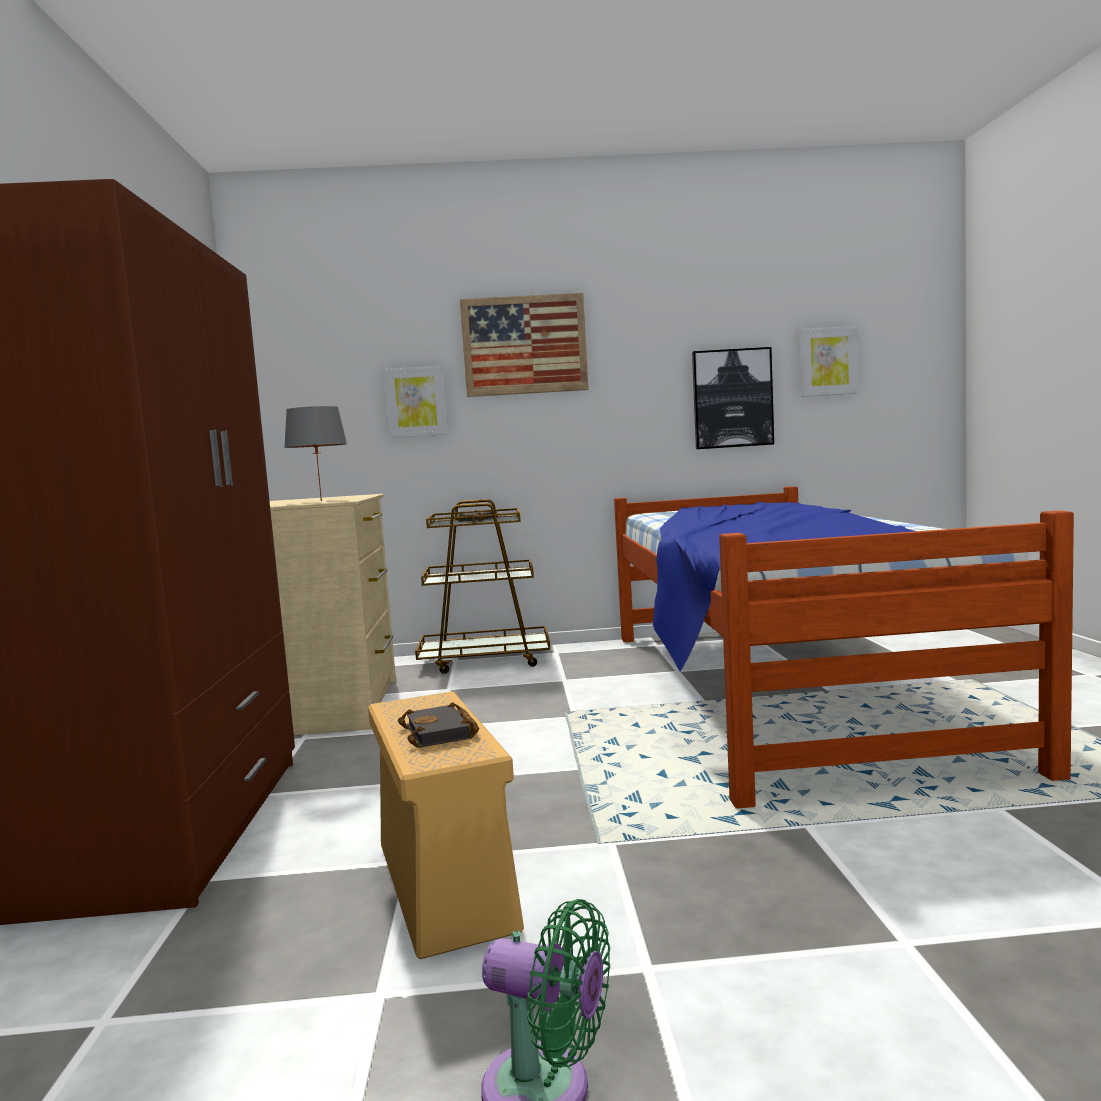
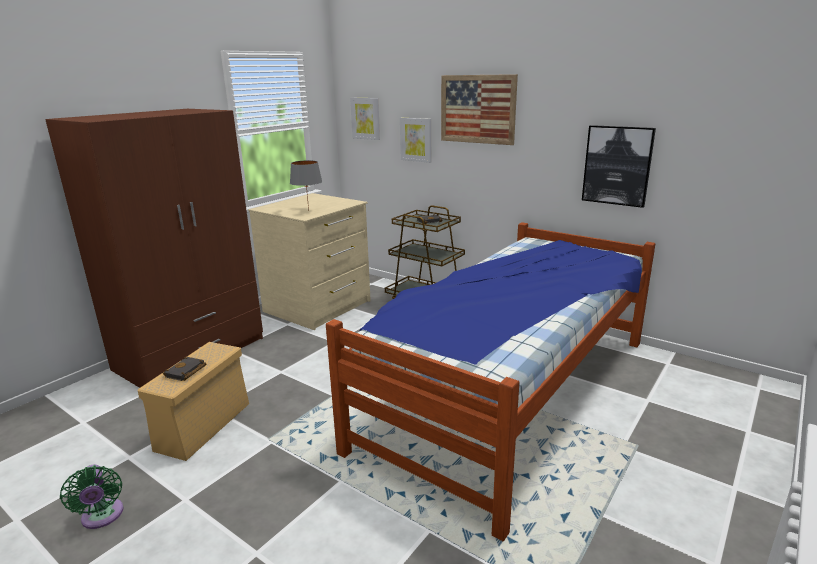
camera: 40 degrees right, 15 degrees up
picture [799,326,859,397] -> picture moved to [350,98,380,140]

